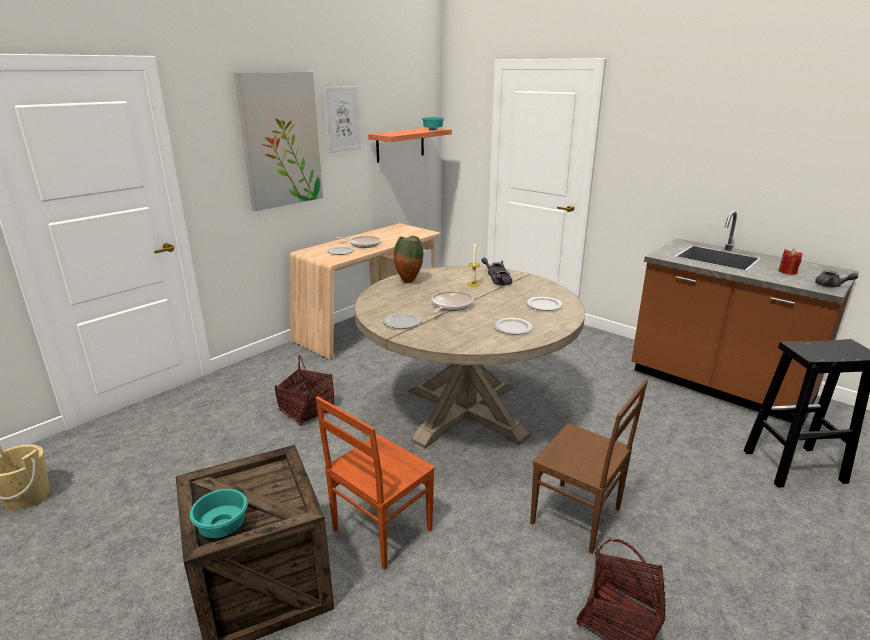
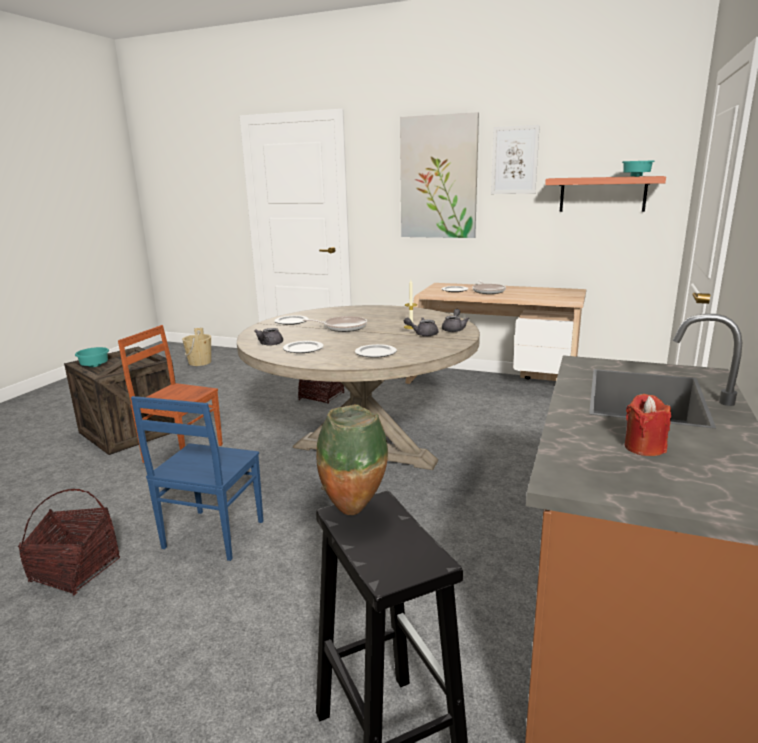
camera: 70 degrees right, 5 degrees down
vase [394,236,423,283] -> vase moved to [316,405,388,515]
brown chair [530,379,648,554] -> blue chair [131,396,263,561]
grey teapot [815,271,858,287] -> grey teapot moved to [254,328,283,345]

